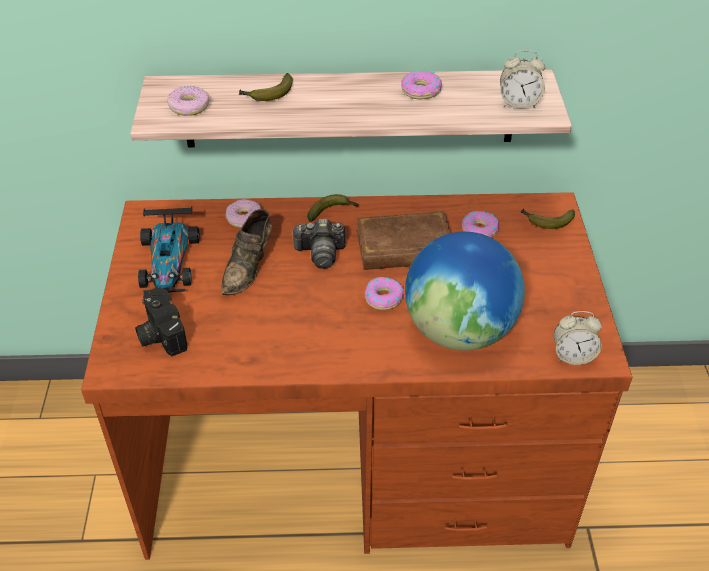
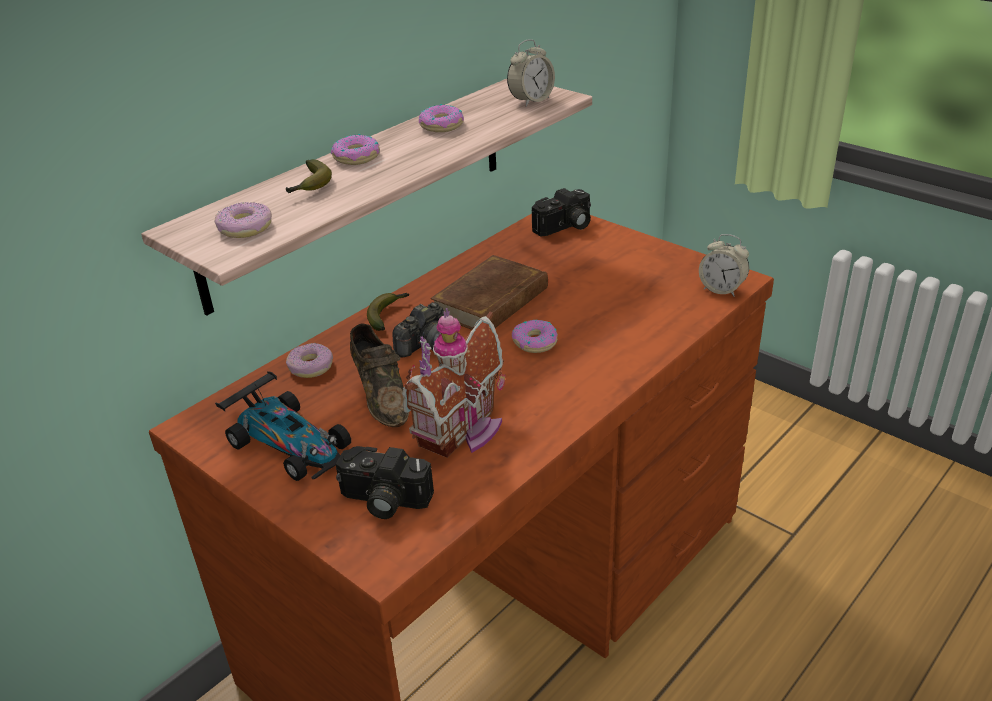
camera: 45 degrees left, 10 degrees down
globe [405,232,525,351] -> none
donut [462,211,500,237] -> donut moved to [331,134,380,165]
banana [521,209,575,229] -> camera [532,188,591,237]
alarm clock [554,311,602,365] -> alarm clock turned 75 degrees clockwise [699,234,749,297]
none -> toy house [402,308,505,458]

